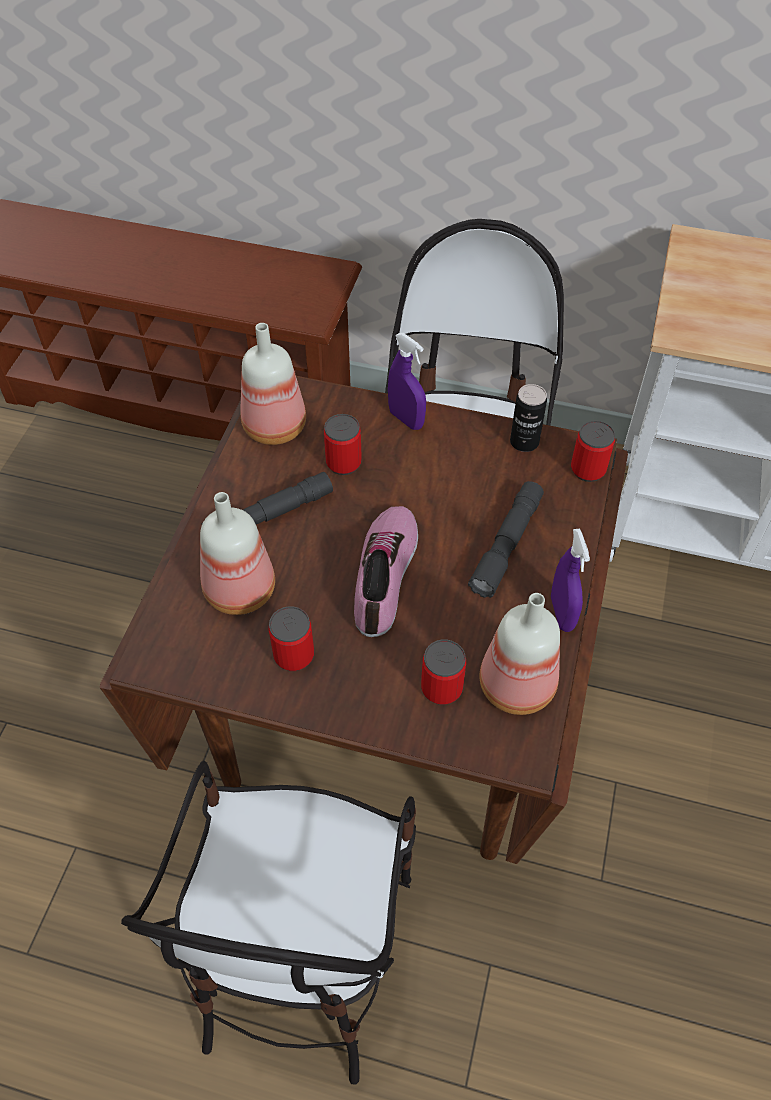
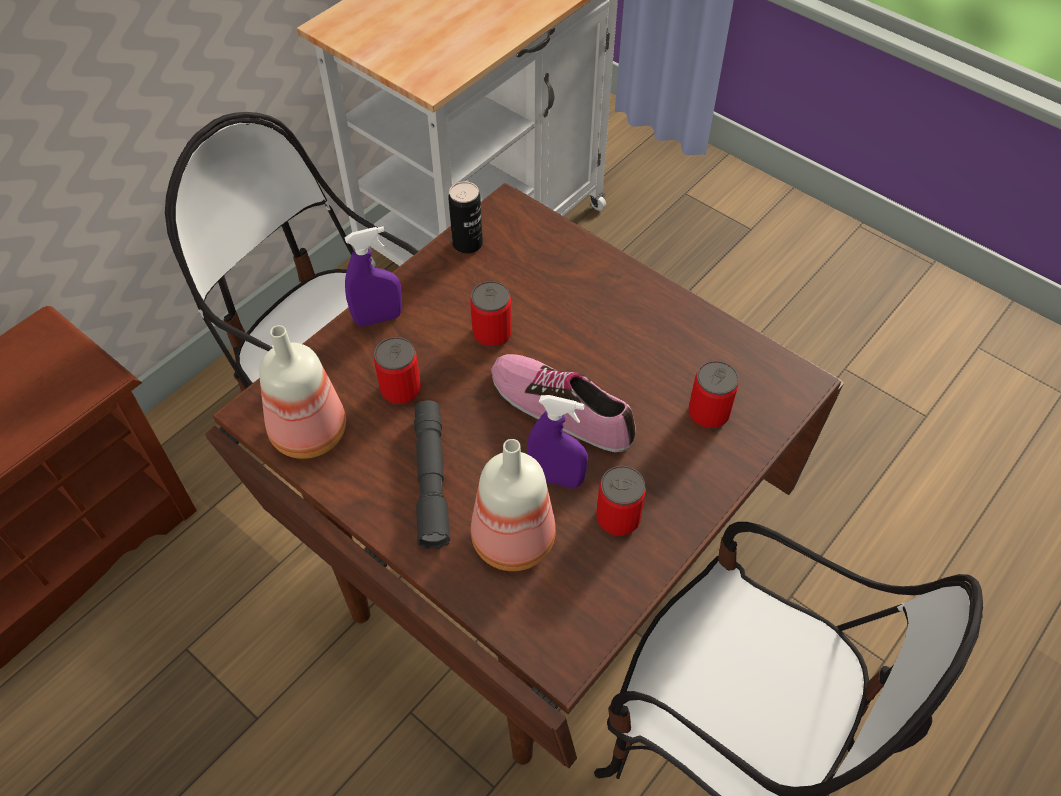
camera: 65 degrees left, 0 degrees up
grey flashlight [468,481,544,598] -> none
bottle [479,593,560,715] -> none
purple spray bottle [551,528,590,632] -> purple spray bottle moved to [527,395,588,488]
can [571,420,615,482] -> can moved to [470,281,512,348]

